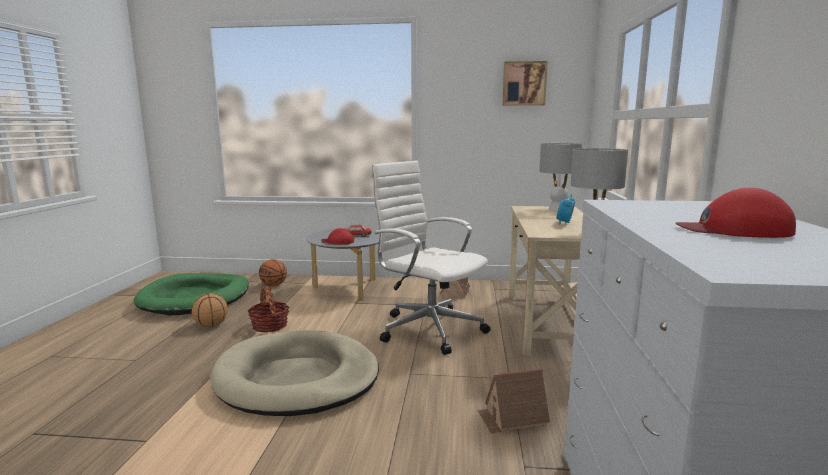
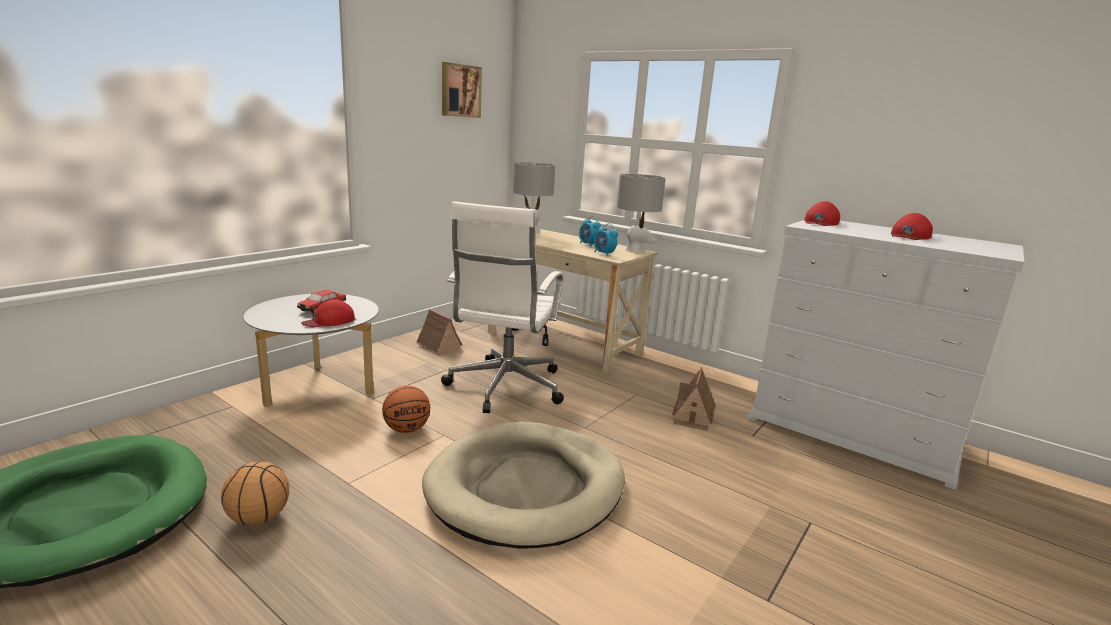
camera: 60 degrees left, 5 degrees up
basket [248,286,289,333] -> none
basketball [259,259,287,286] -> basketball moved to [382,386,430,433]
white office chair [371,161,491,355] -> white office chair turned 60 degrees counterclockwise [441,201,564,413]
none -> alarm clock [594,223,618,256]
none -> red cap [804,201,840,226]

